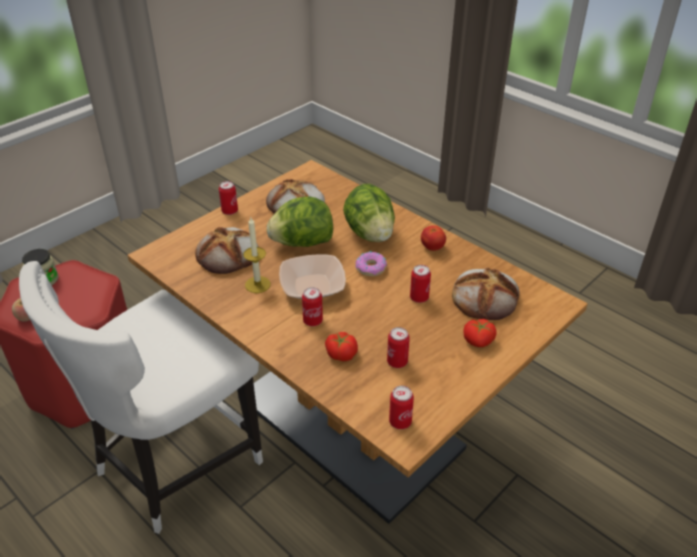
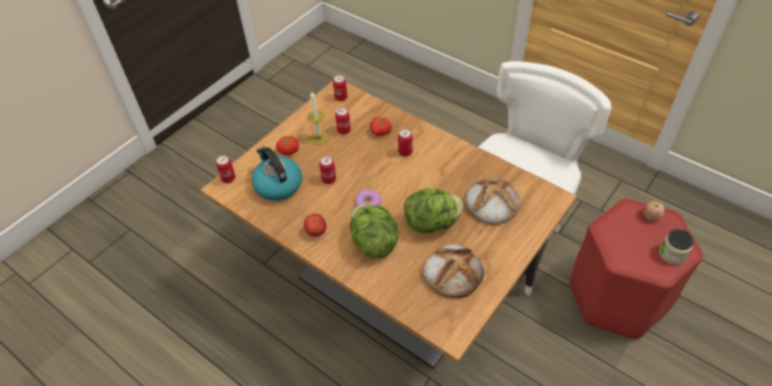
camera: 175 degrees right, 10 degrees up
can [219,181,238,215] -> can moved to [216,155,236,183]
candle [243,217,271,293] -> candle moved to [308,92,328,145]
bowl [279,255,346,299] -> none
bread [452,268,520,320] -> kettle [252,146,302,201]

